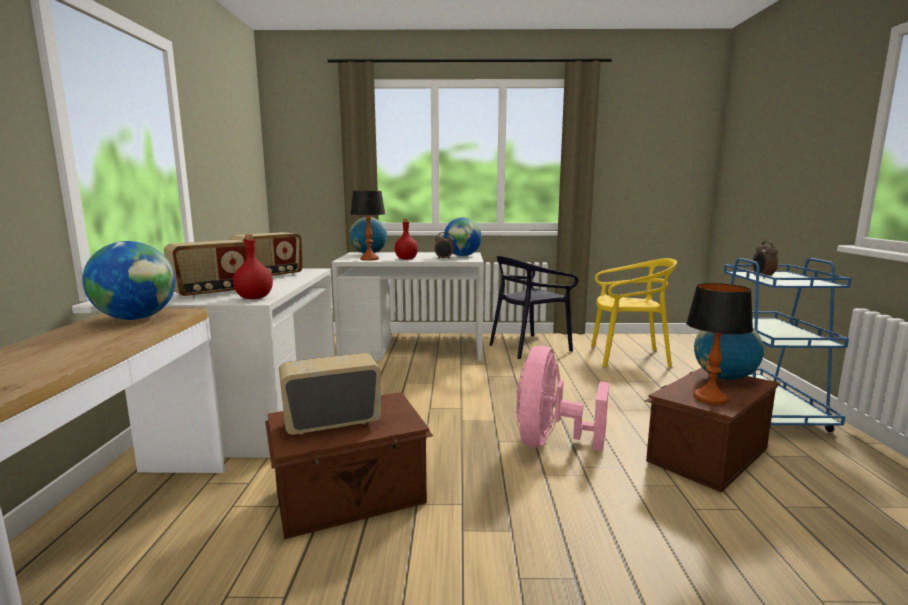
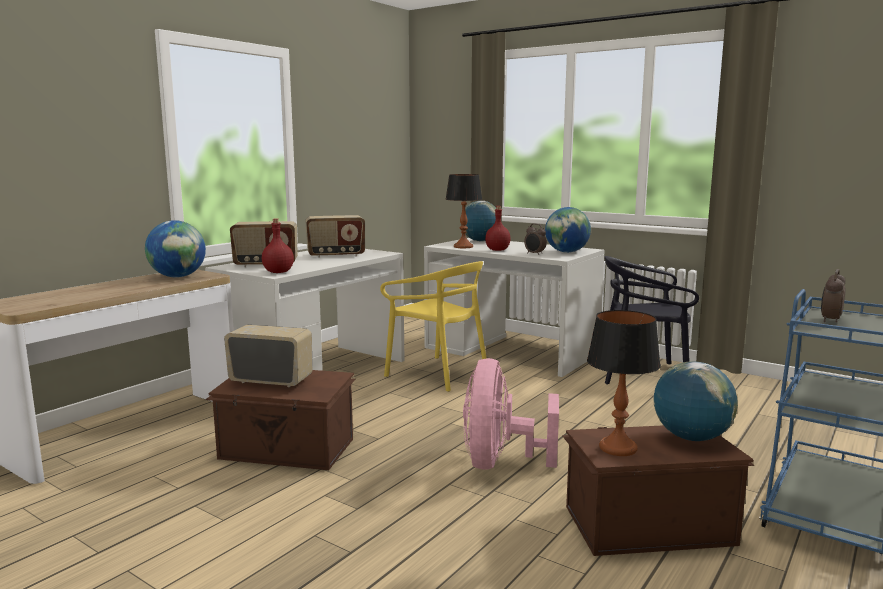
camera: 35 degrees right, 0 degrees up
pink fan [516,346,609,451] -> pink fan turned 45 degrees counterclockwise [463,358,559,470]
yellow chair [591,258,677,367] -> yellow chair moved to [380,261,487,392]

